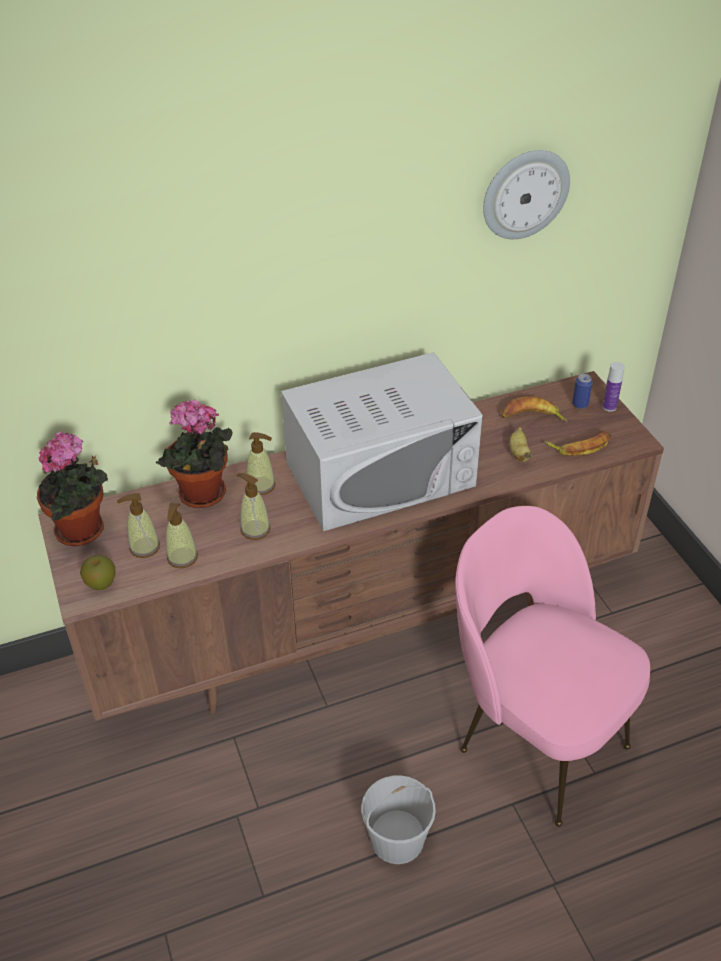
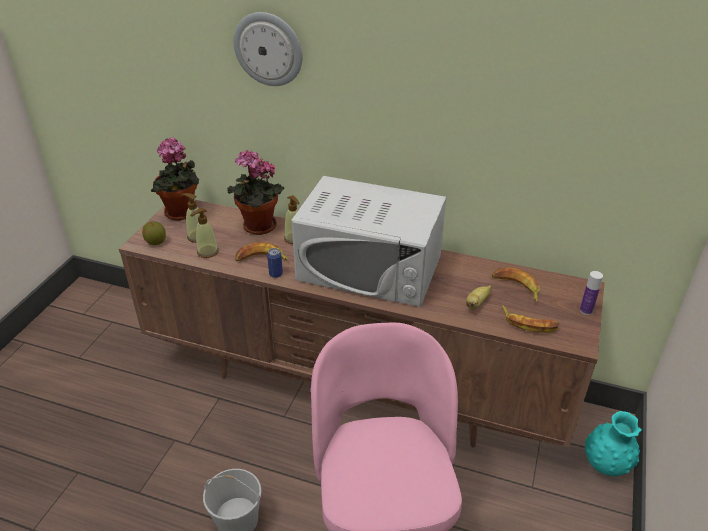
camera: 40 degrees right, 5 degrees down
soap dispenser [237,473,271,540] -> banana [235,242,289,261]
wall clock [483,150,570,239] -> wall clock moved to [233,12,303,86]
can [572,374,593,409] -> can moved to [267,248,283,278]
none -> turquoise vase [585,411,642,476]

